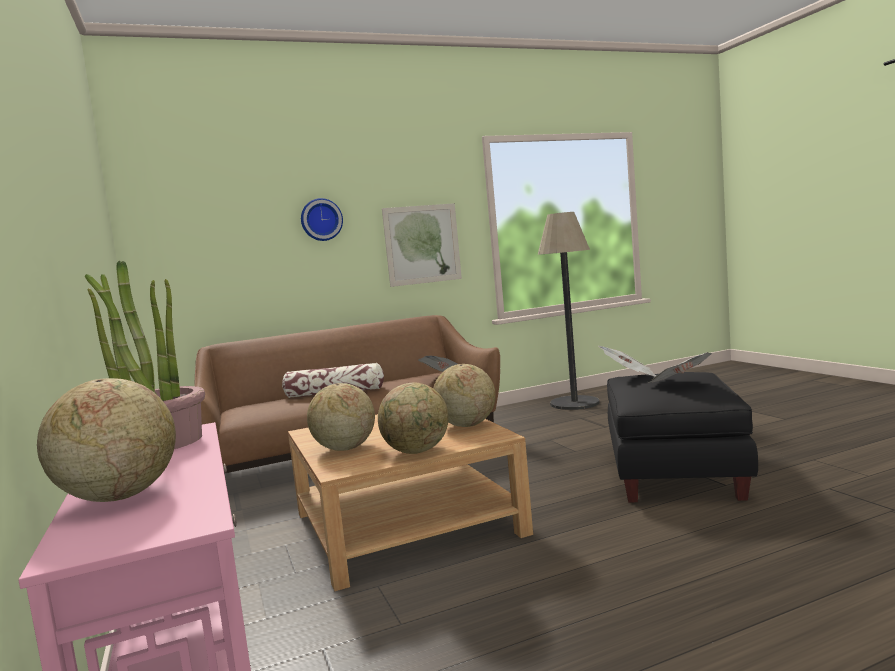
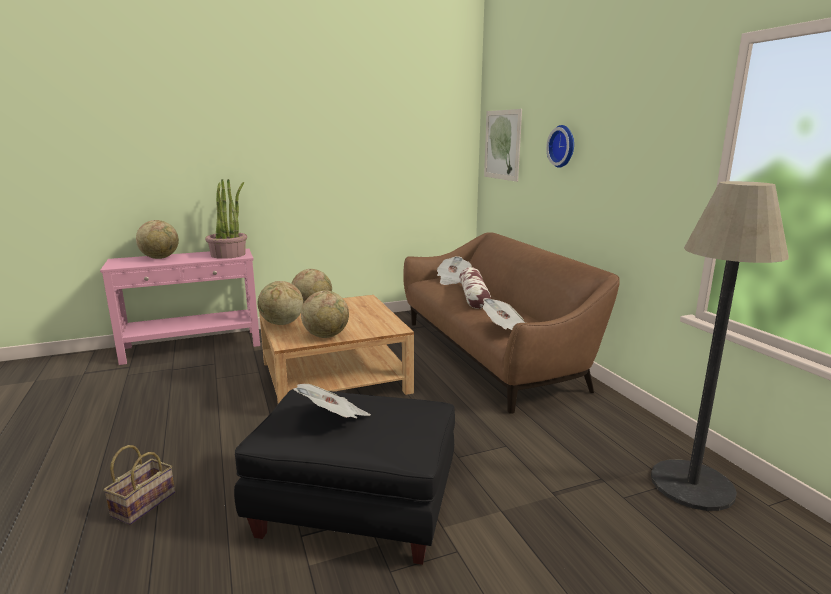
camera: 90 degrees right, 10 degrees up
picture [382,203,462,287] -> picture moved to [484,109,522,182]
newspaper [598,346,656,377] -> newspaper moved to [437,256,472,285]
none -> basket [104,445,175,525]

